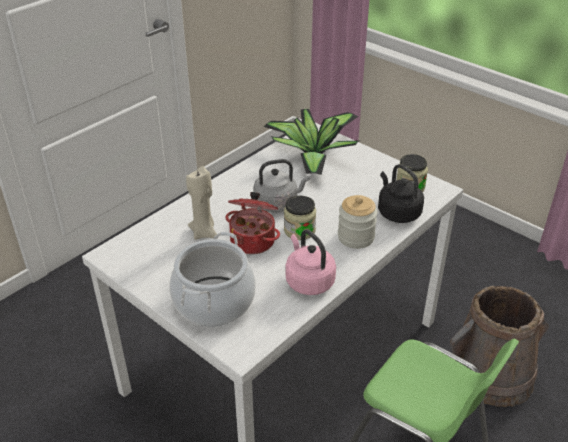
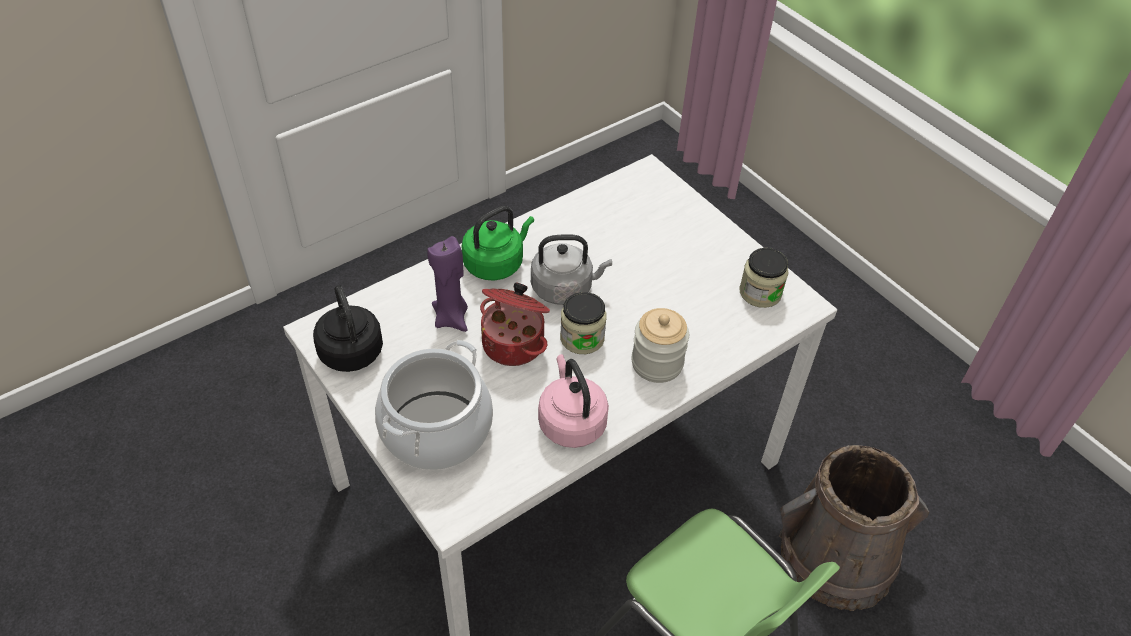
camera: 10 degrees right, 10 degrees up
beige candle [186,166,217,240] -> purple candle [427,236,468,332]
potted plant [263,109,361,175] -> none
black kettle [378,164,424,223] -> black kettle moved to [313,285,383,372]
none -> green kettle [461,206,534,281]

